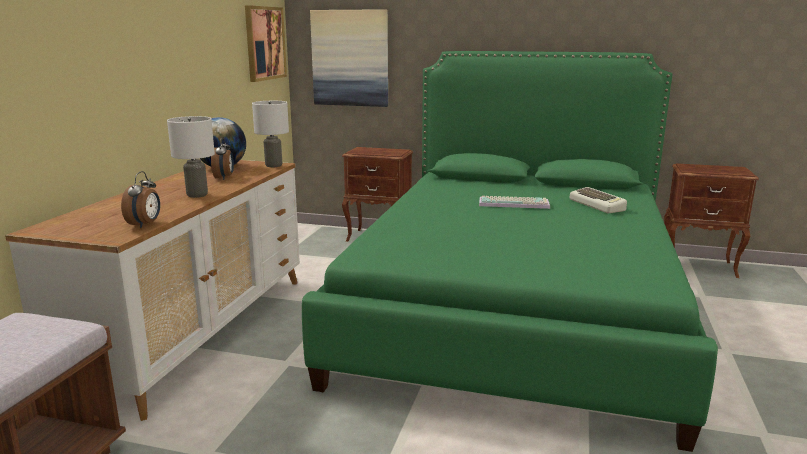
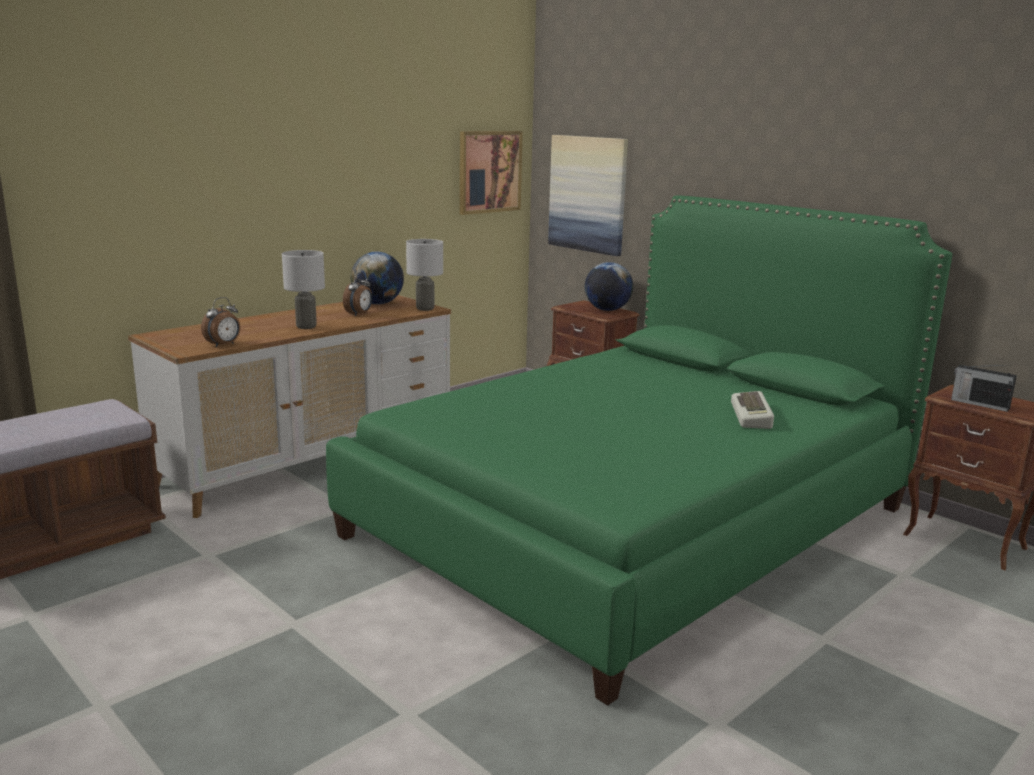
camera: 30 degrees right, 0 degrees up
keyboard [479,196,550,209] -> none
none -> globe [585,262,633,311]
none -> radio [951,365,1017,412]

